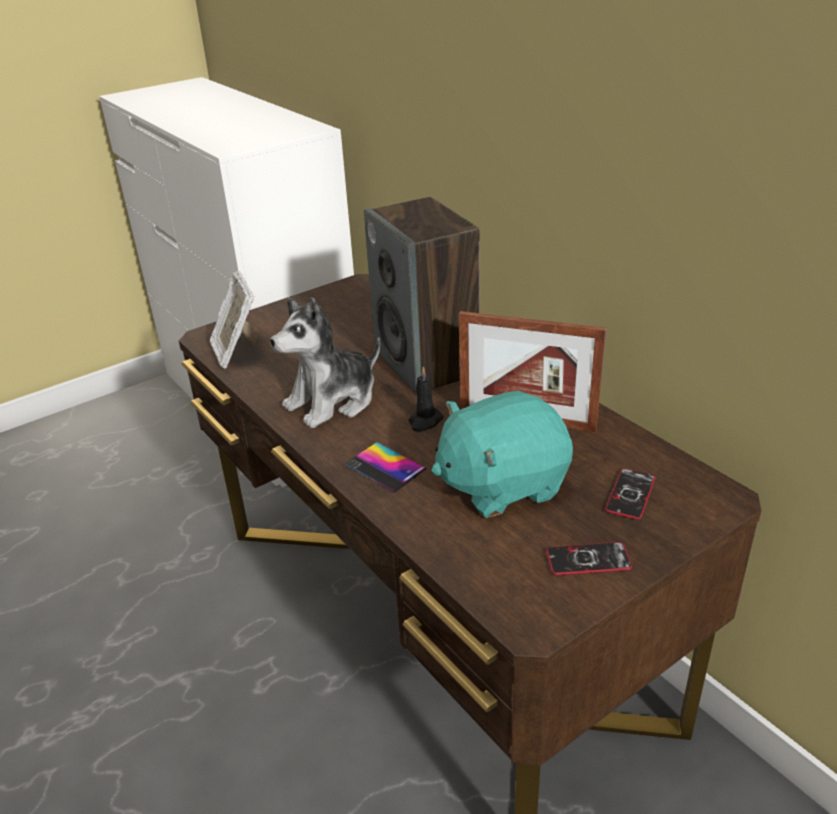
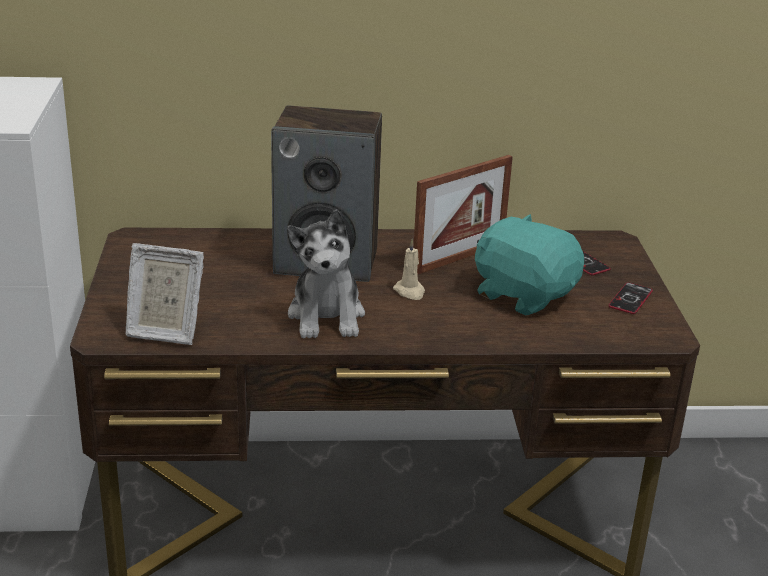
camera: 60 degrees left, 5 degrees down
phone [345,442,426,493] -> none
black candle [409,367,443,432] -> beige candle [393,239,425,300]
turquoise plush toy [432,391,573,518] -> turquoise plush toy turned 120 degrees clockwise [475,214,584,316]

